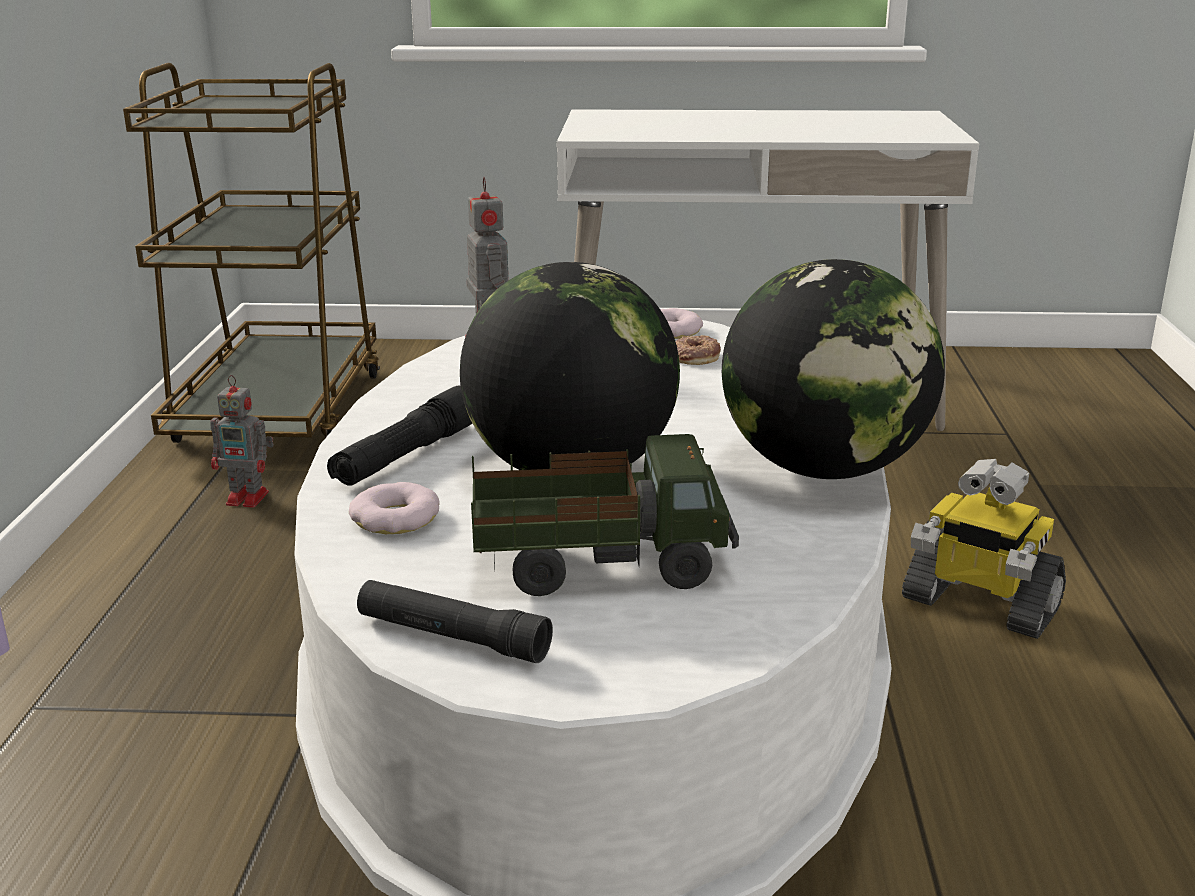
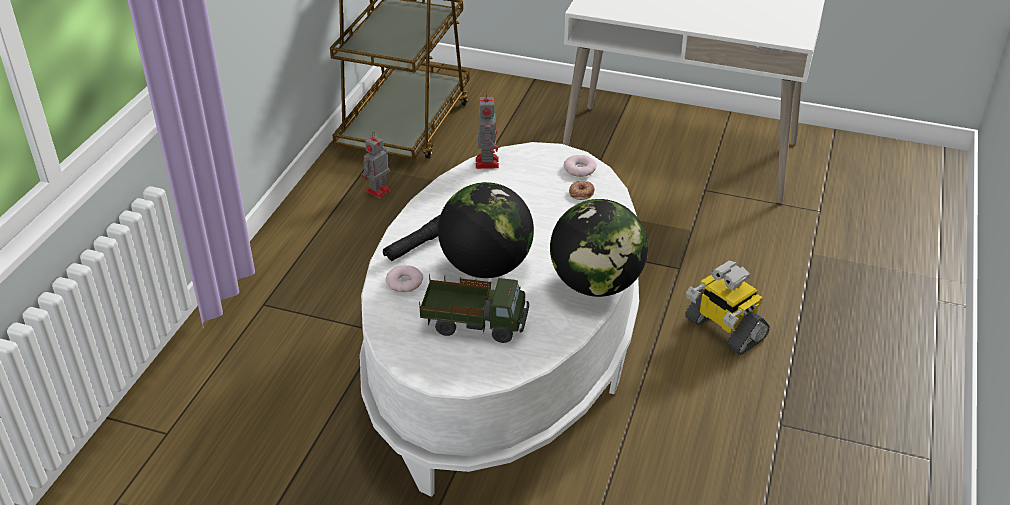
camera: 15 degrees right, 15 degrees up
toy robot [210,375,274,508] -> toy robot turned 105 degrees clockwise [361,133,391,199]
black flashlight [357,580,553,663] -> none

